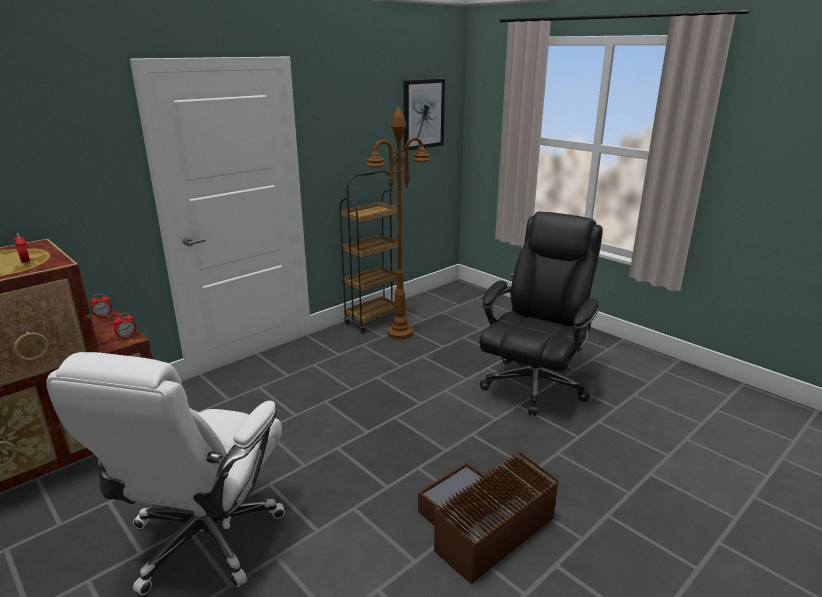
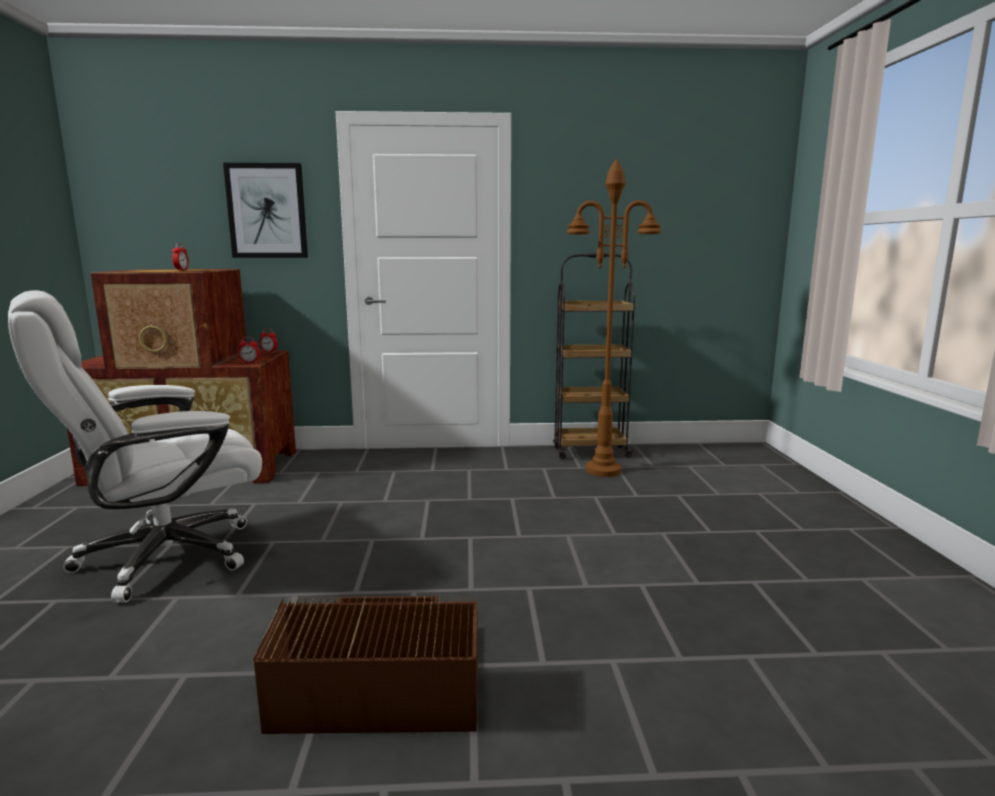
camera: 40 degrees right, 10 degrees down
picture [404,79,445,150] -> picture moved to [223,163,308,258]
black office chair [479,212,603,416] -> none

